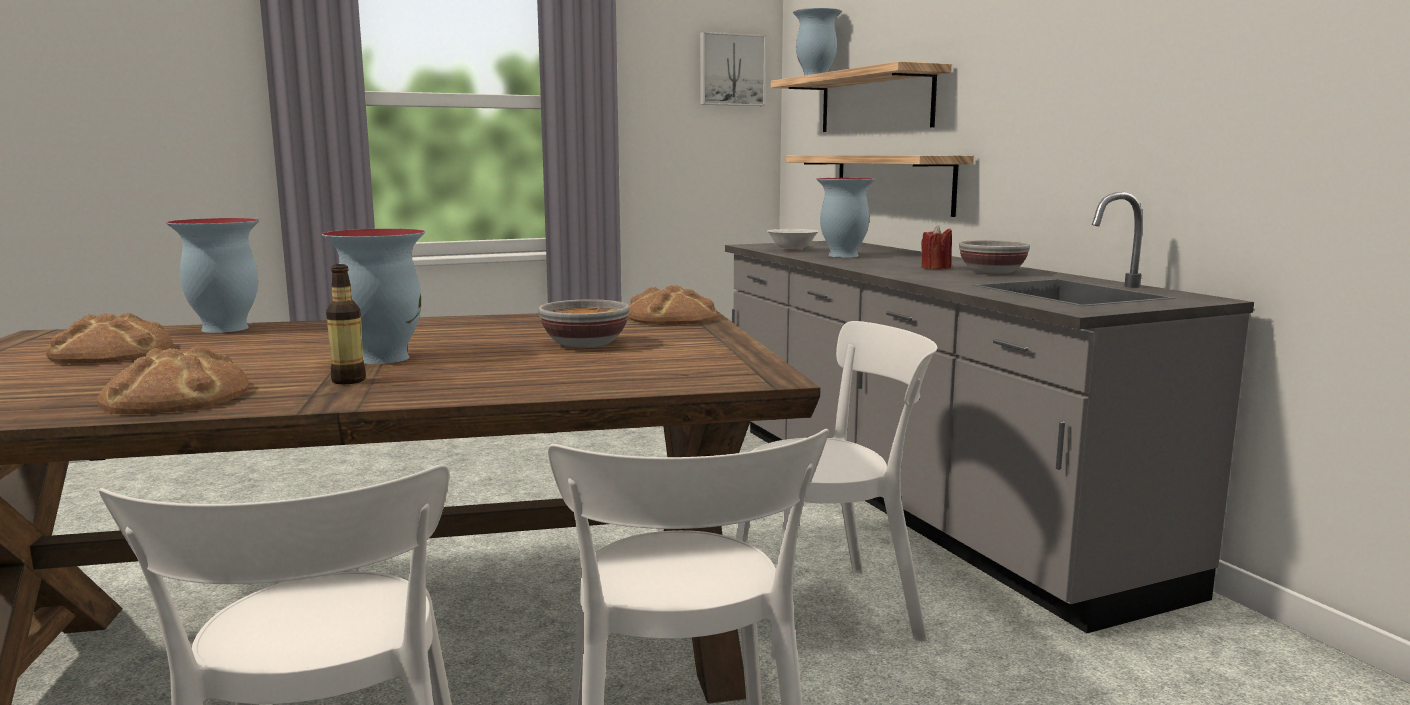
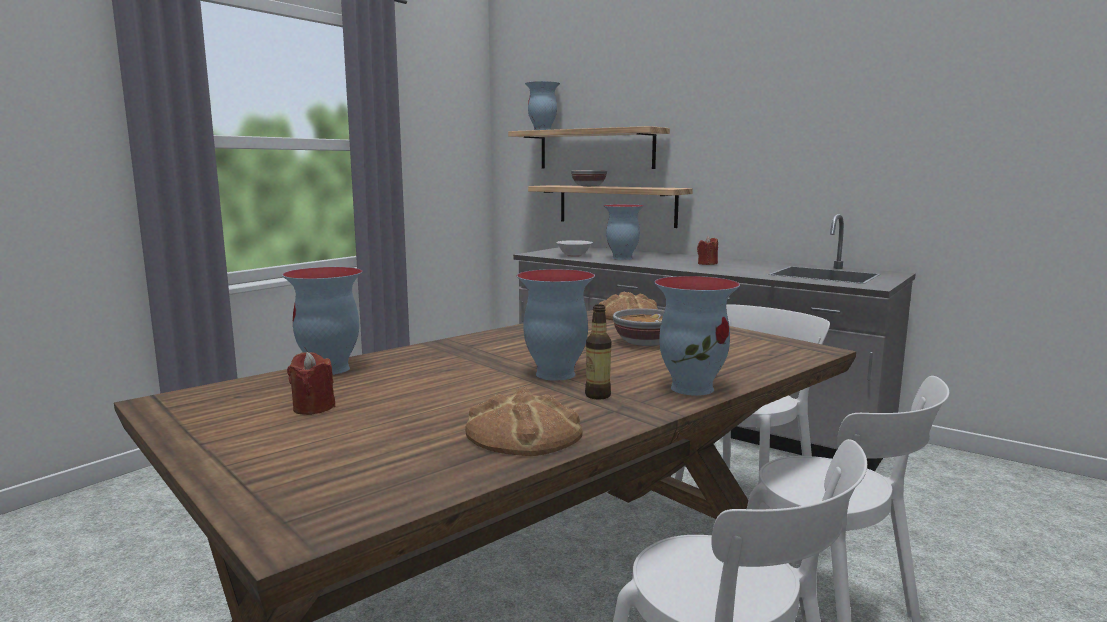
camera: 30 degrees left, 0 degrees up
bread [46,313,174,364] -> red candle [287,352,335,415]
picture [700,32,766,106] -> none
bowl [959,240,1030,274] -> bowl moved to [571,170,607,186]
none -> vase [655,276,740,396]

